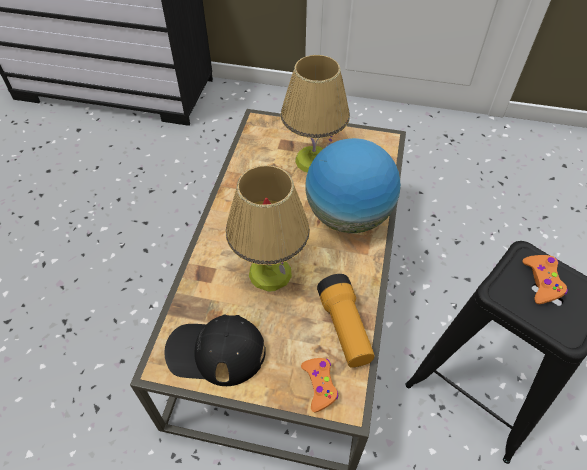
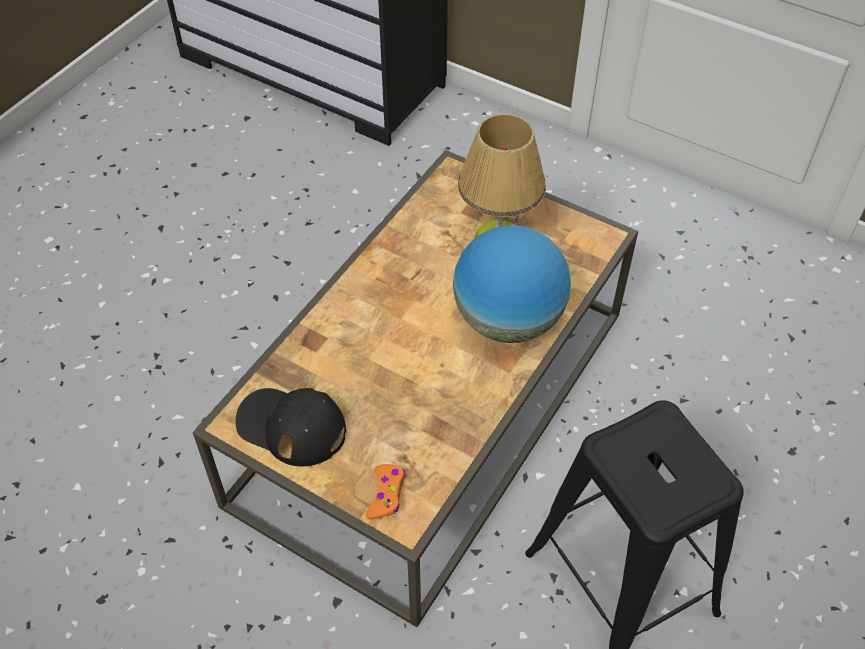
camera: 20 degrees right, 0 degrees up
table lamp [226,165,310,292] -> none
flashlight [317,274,374,368] -> none
orange game controller [522,255,568,304] -> none

